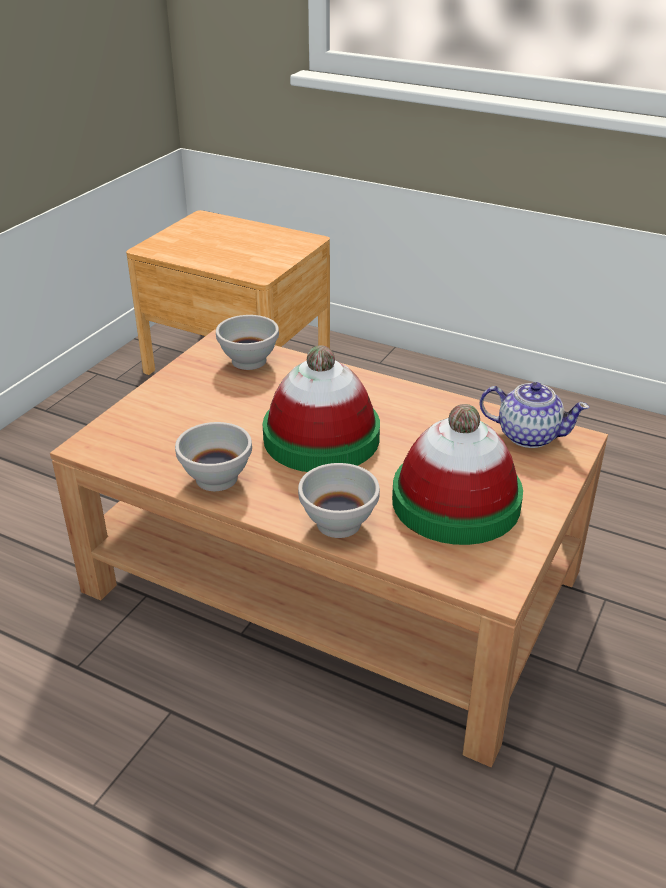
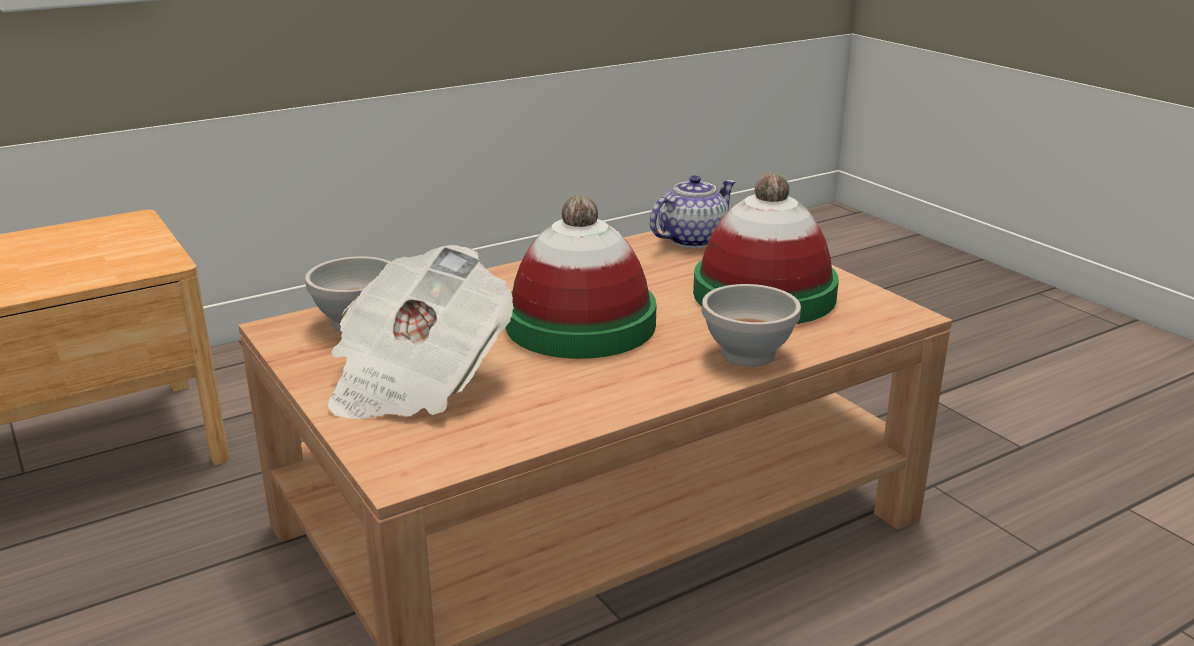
camera: 60 degrees left, 10 degrees down
white bowl [175,422,252,491] -> none
none -> newspaper [328,245,514,419]

